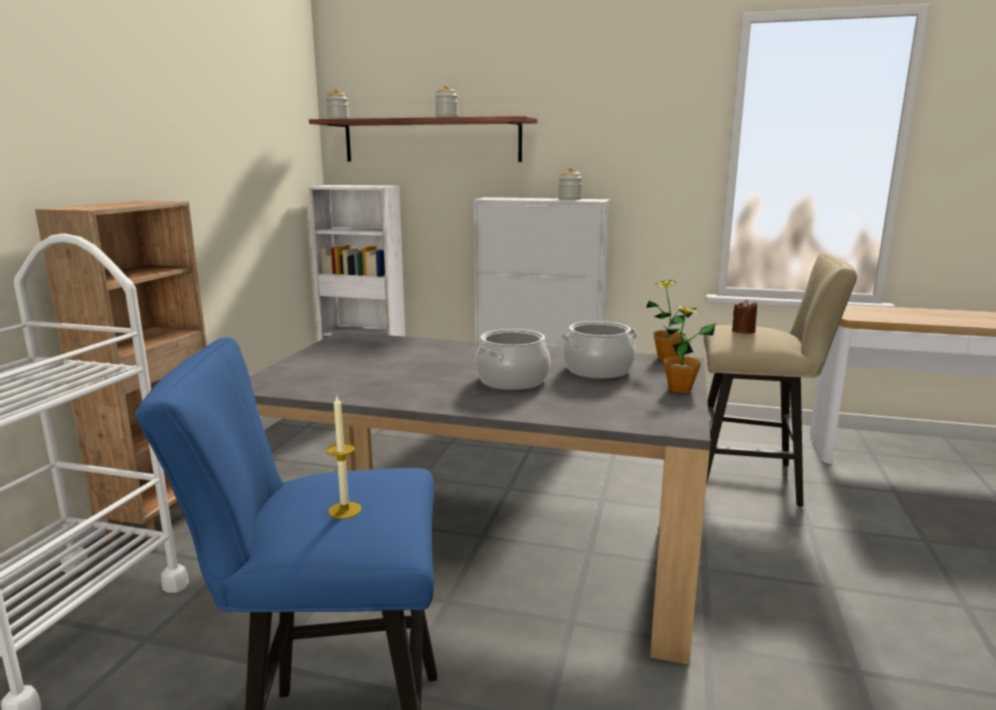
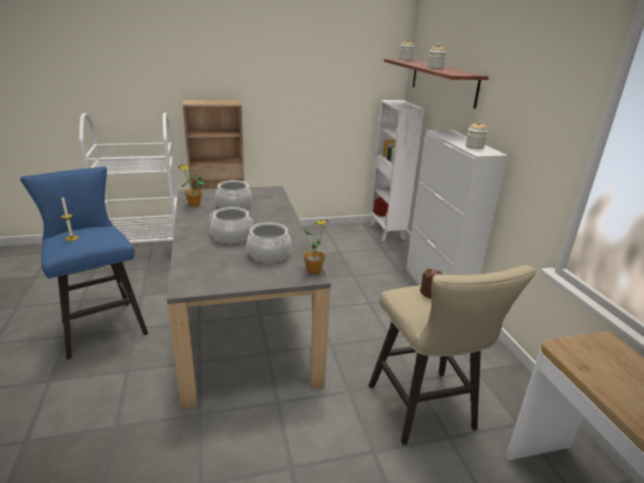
camera: 60 degrees right, 10 degrees up
potted plant [662,305,715,393] -> potted plant moved to [178,165,206,207]
none -> cooking pot [216,180,252,209]

